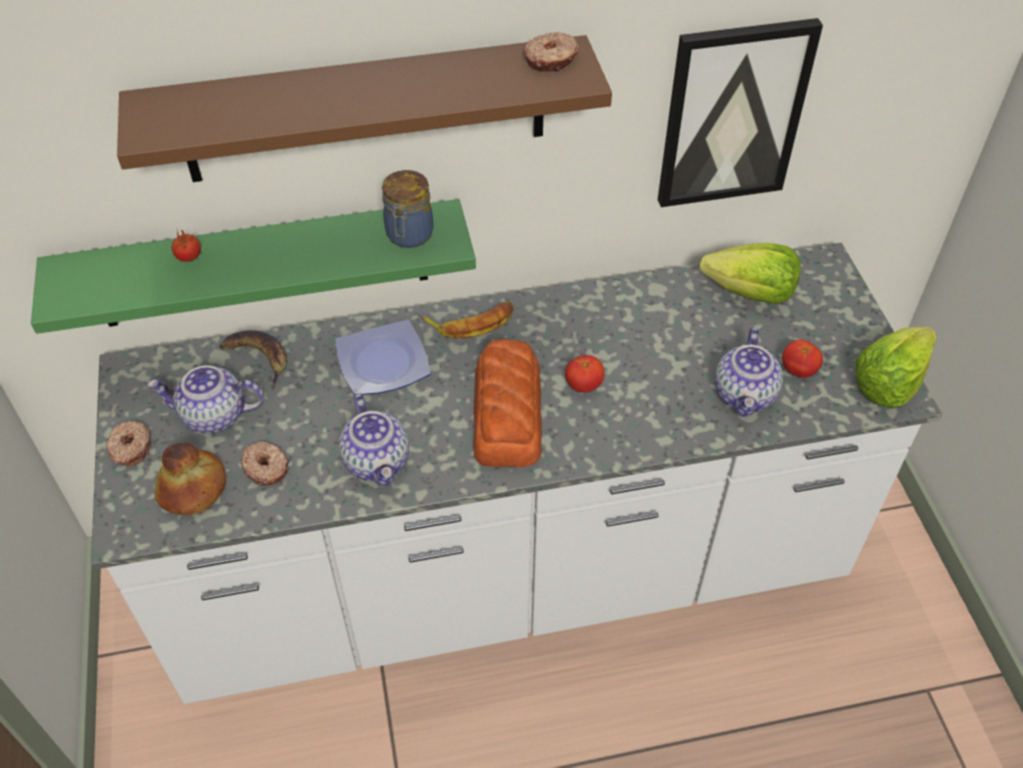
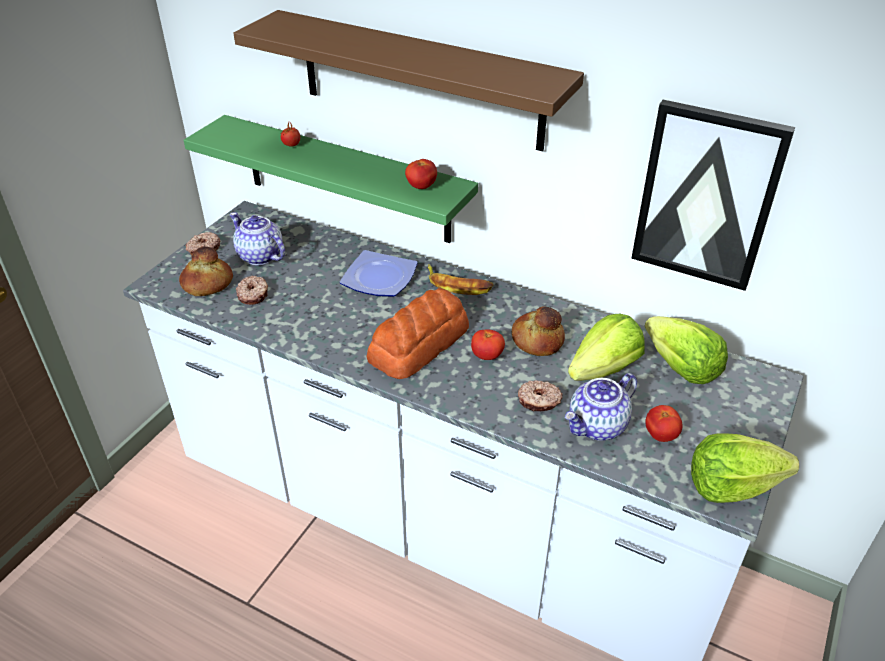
camera: 40 degrees right, 10 degrees down
banana [219,330,287,389] -> none
teapot [339,393,409,487] -> none
jar [382,170,433,248] -> tomato [405,159,437,189]
donut [523,32,580,72] -> donut moved to [518,380,563,411]
none -> bread [512,306,565,356]
none -> lettuce [568,314,645,381]

